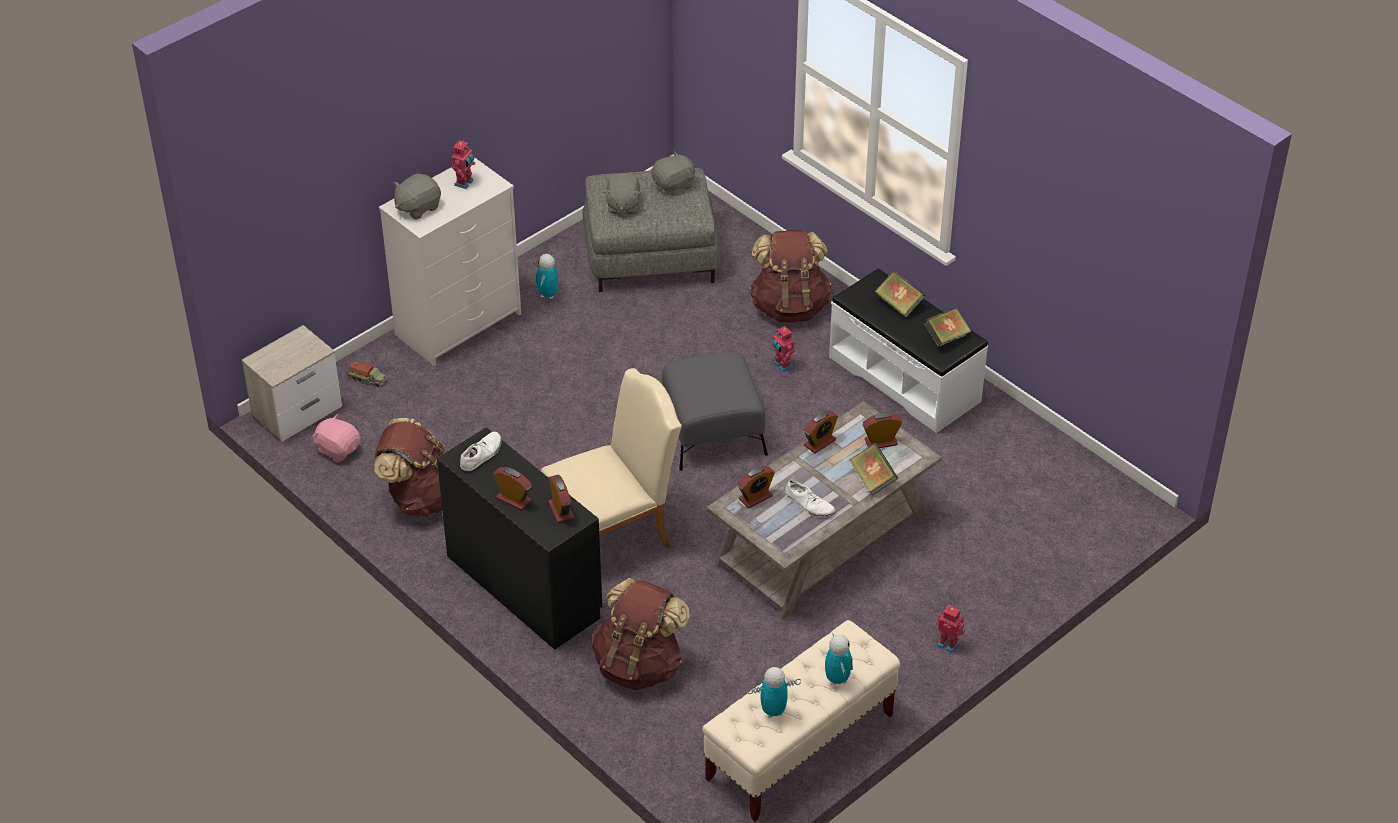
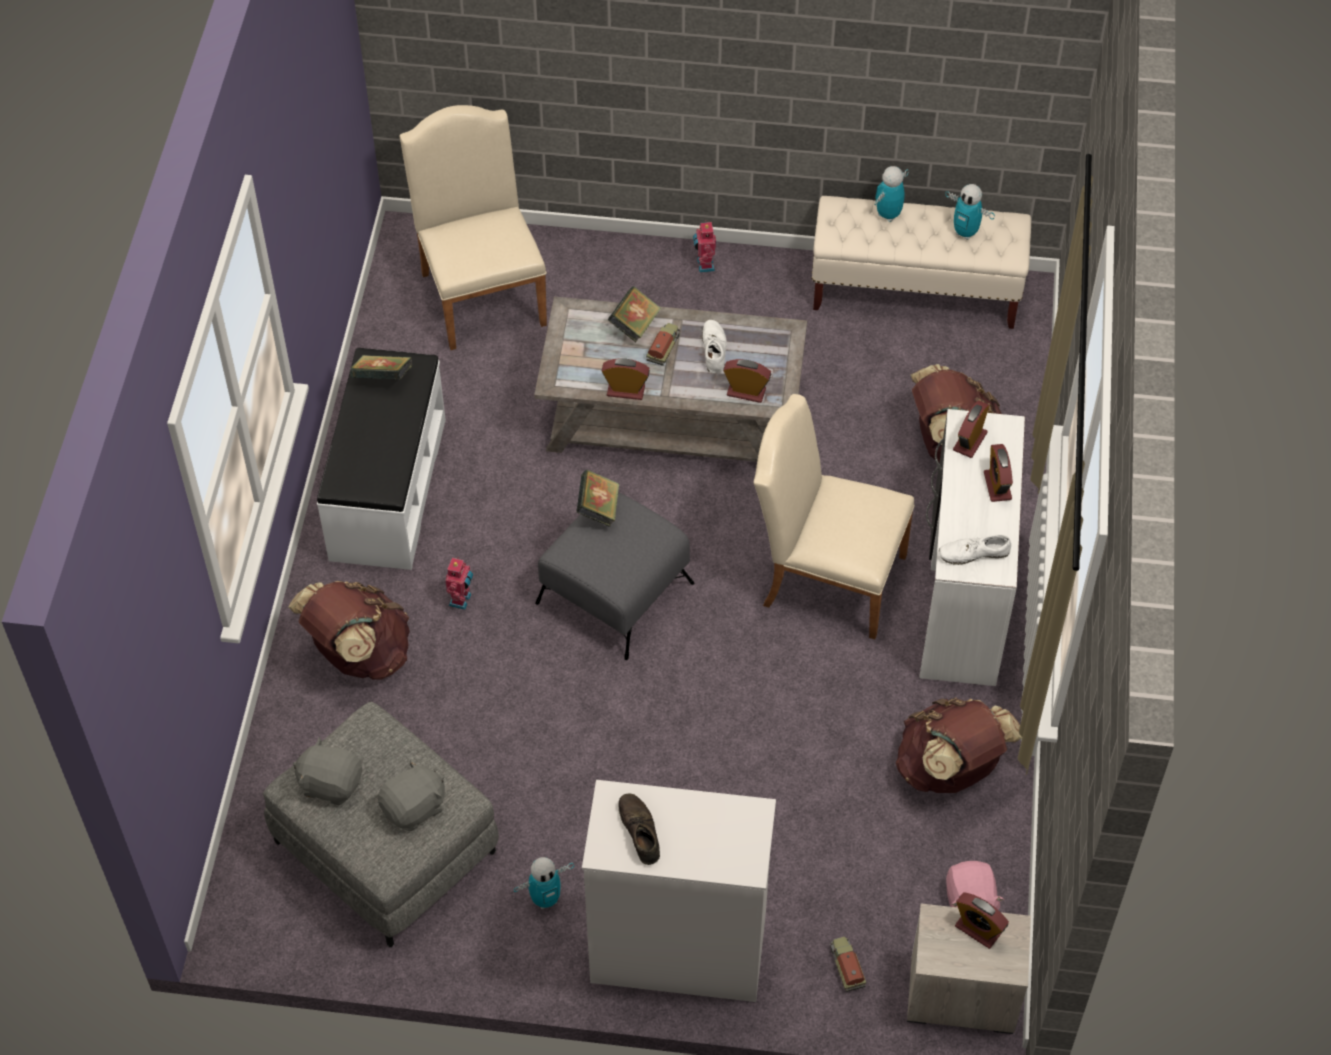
camera: 130 degrees left, 10 degrees up
grey plush toy [394,173,441,220] -> none
black desk [437,427,602,650] -> white desk [919,409,1025,686]
toy robot [452,140,475,189] -> brown shoe [619,794,660,865]
alarm clock [863,413,902,448] -> alarm clock moved to [955,892,1009,949]
book [875,270,925,318] -> book moved to [576,470,619,527]
none -> beige chair [400,105,547,350]
none -> toy truck [646,323,680,366]

